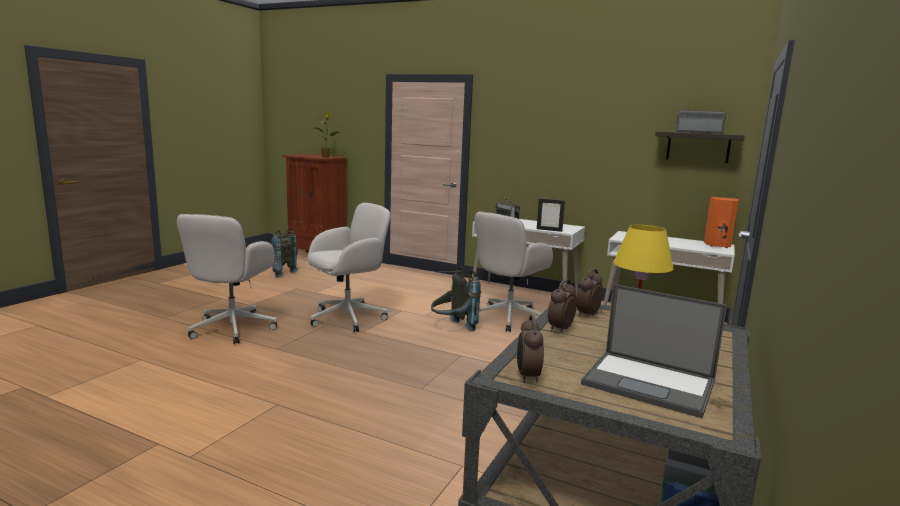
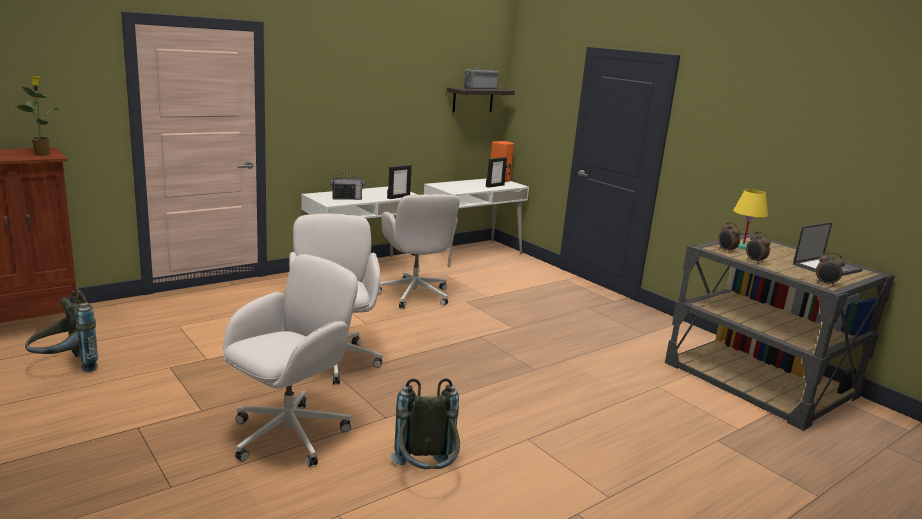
camera: 65 degrees left, 5 degrees up
white office chair [177,214,277,344] -> white office chair turned 90 degrees counterclockwise [223,254,358,467]
grey backpack [431,266,481,331] -> grey backpack moved to [391,378,460,469]
none -> picture frame [486,157,507,188]

